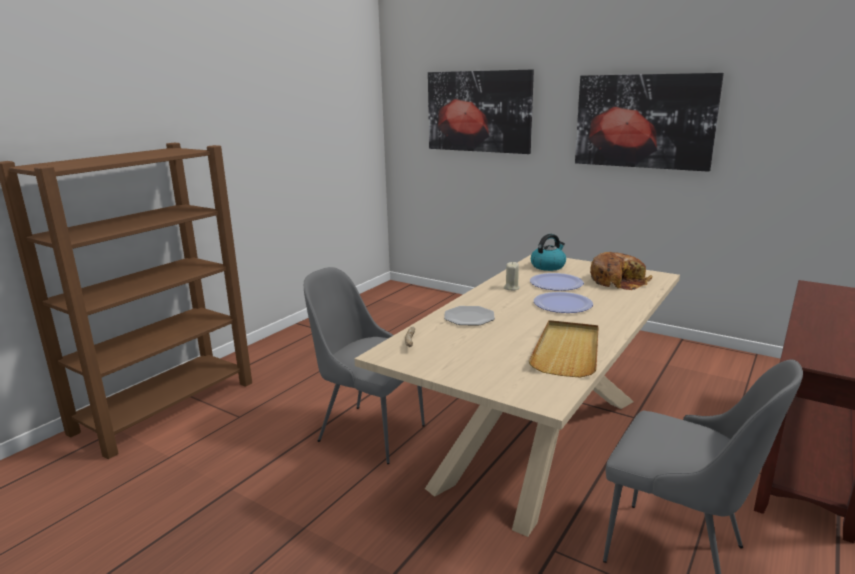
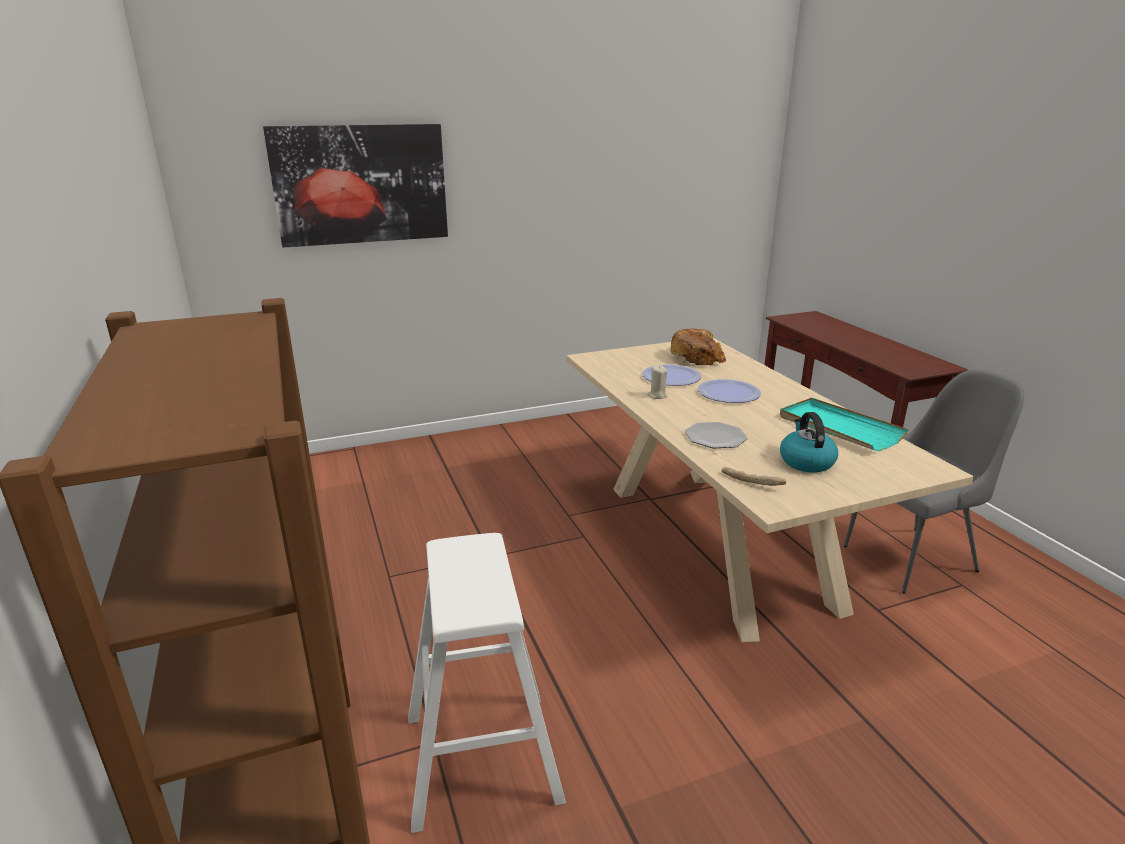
camera: 55 degrees left, 5 degrees up
grey chair [304,267,425,464] -> none
beige tray [529,320,599,378] -> turquoise tray [780,398,909,451]
kettle [531,234,566,271] -> kettle moved to [780,412,838,473]
picture [575,73,724,172] -> none
none -> white stool [408,533,566,833]

